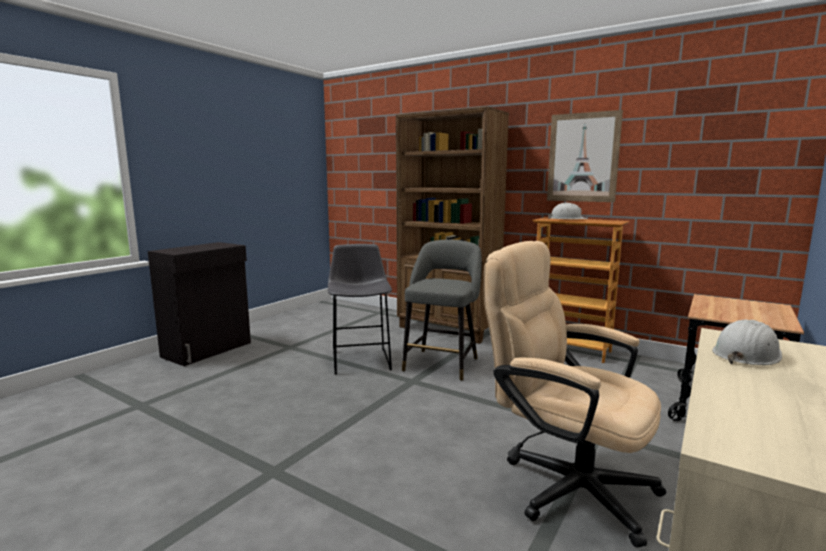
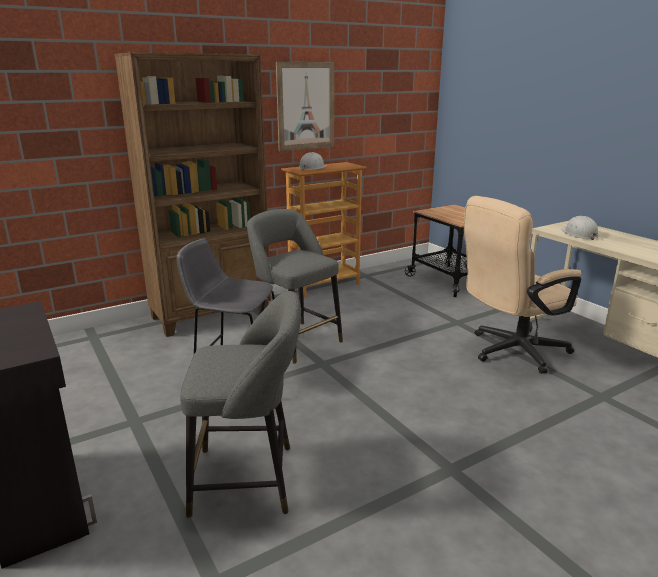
camera: 65 degrees left, 10 degrees up
none -> grey stool [180,291,301,518]

